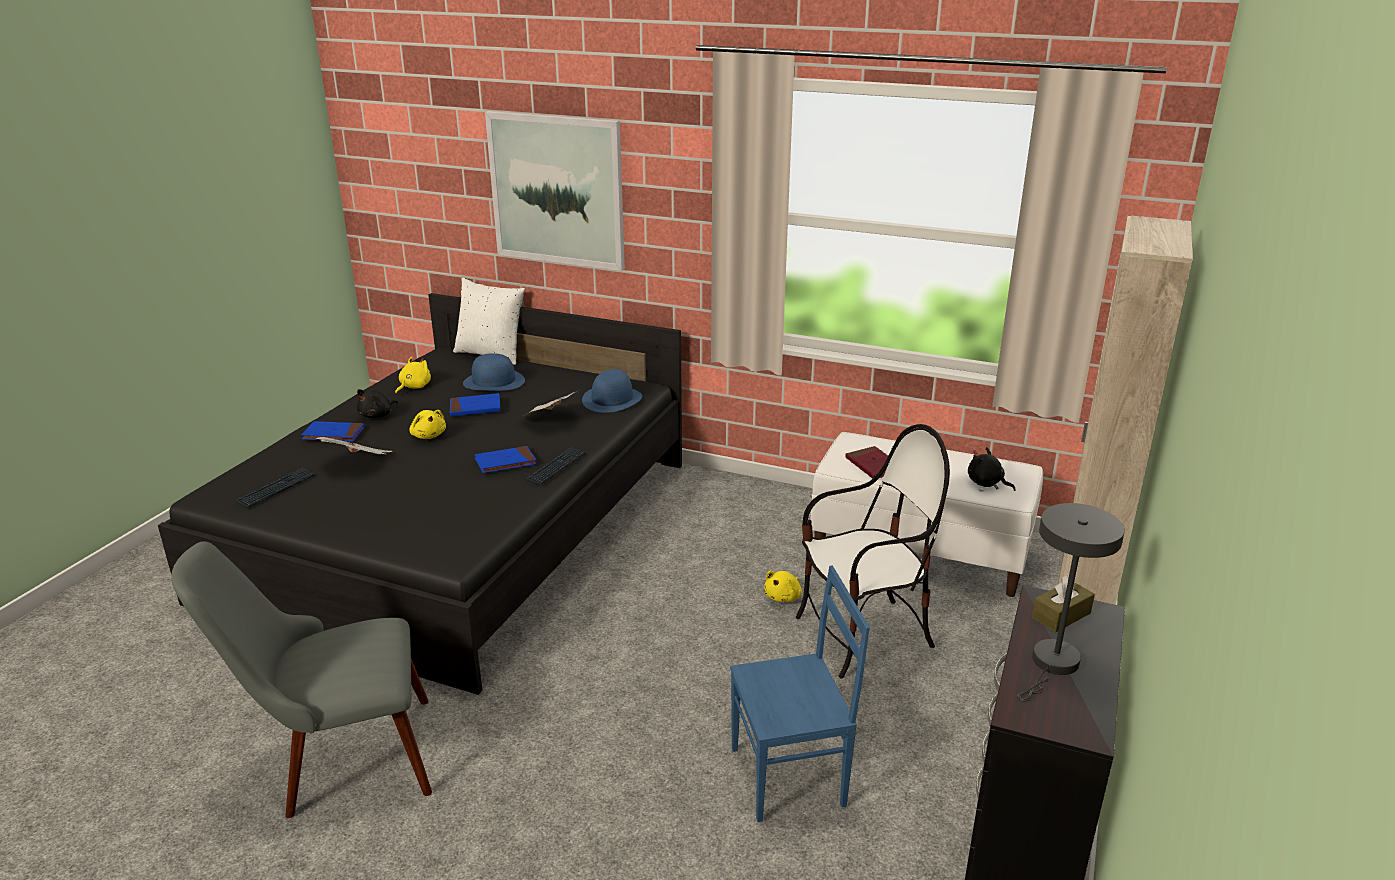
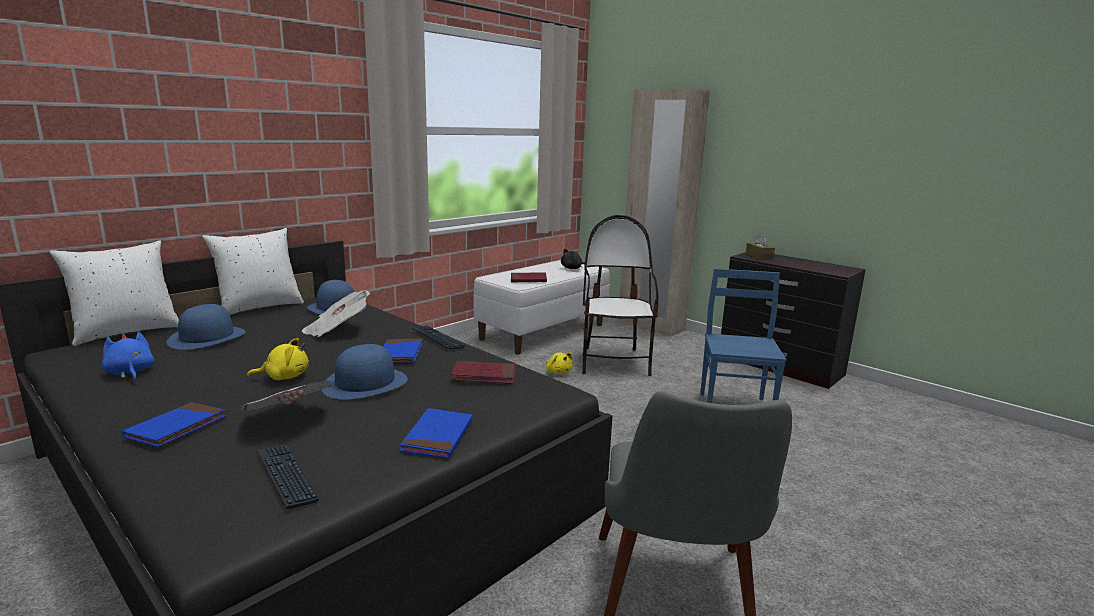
camera: 70 degrees left, 10 degrees down
black plush toy [357,389,398,418] -> none
yellow plush toy [395,357,431,394] -> blue plush toy [102,332,154,381]
blue book [450,393,500,417] -> blue book moved to [400,408,473,459]
picture [485,111,625,271] -> none
grey table lamp [1017,503,1125,701] -> none
none -> white pillow [202,228,304,315]
none -> blue hat [322,344,408,399]
none -> red book [451,361,516,384]

